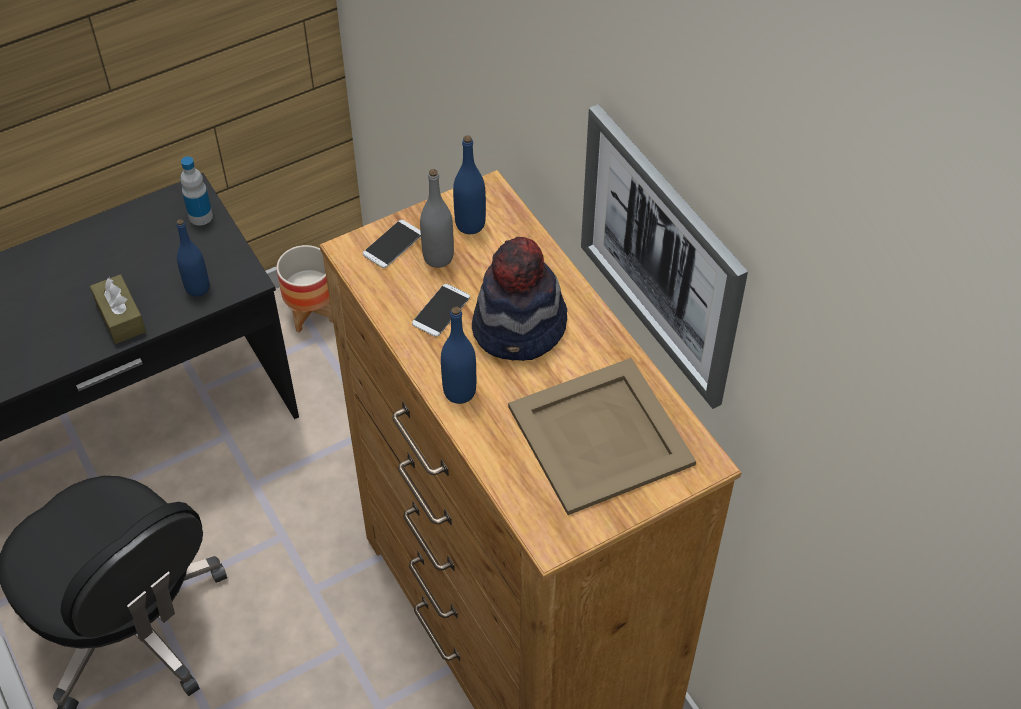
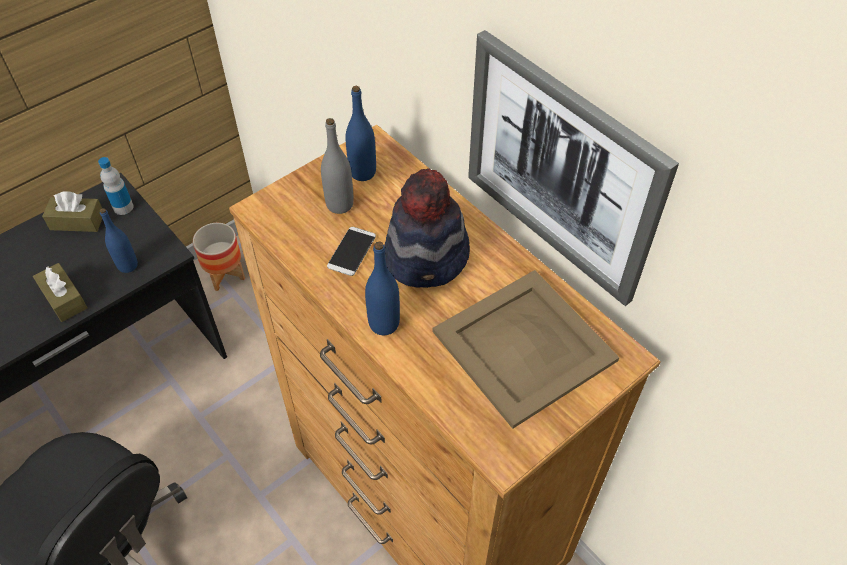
camera: 10 degrees left, 0 degrees up
phone [363,220,421,268] -> none
none -> brown tissue box [42,191,102,232]

